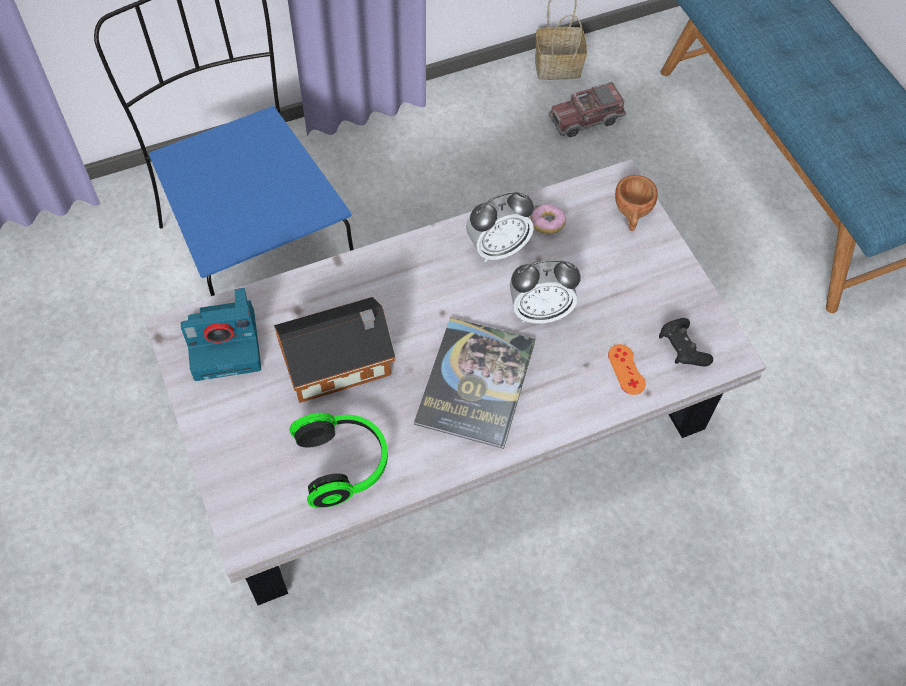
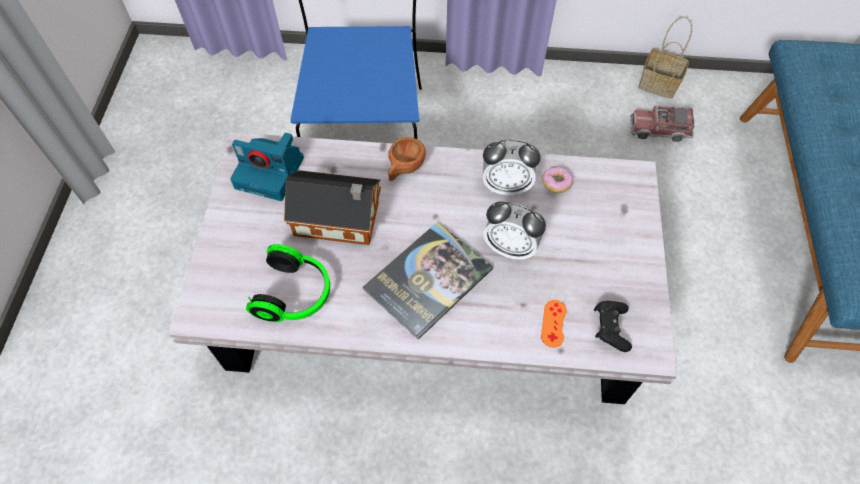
camera: 30 degrees right, 0 degrees up
brown cup [615,175,658,231] -> brown cup moved to [388,137,426,181]

